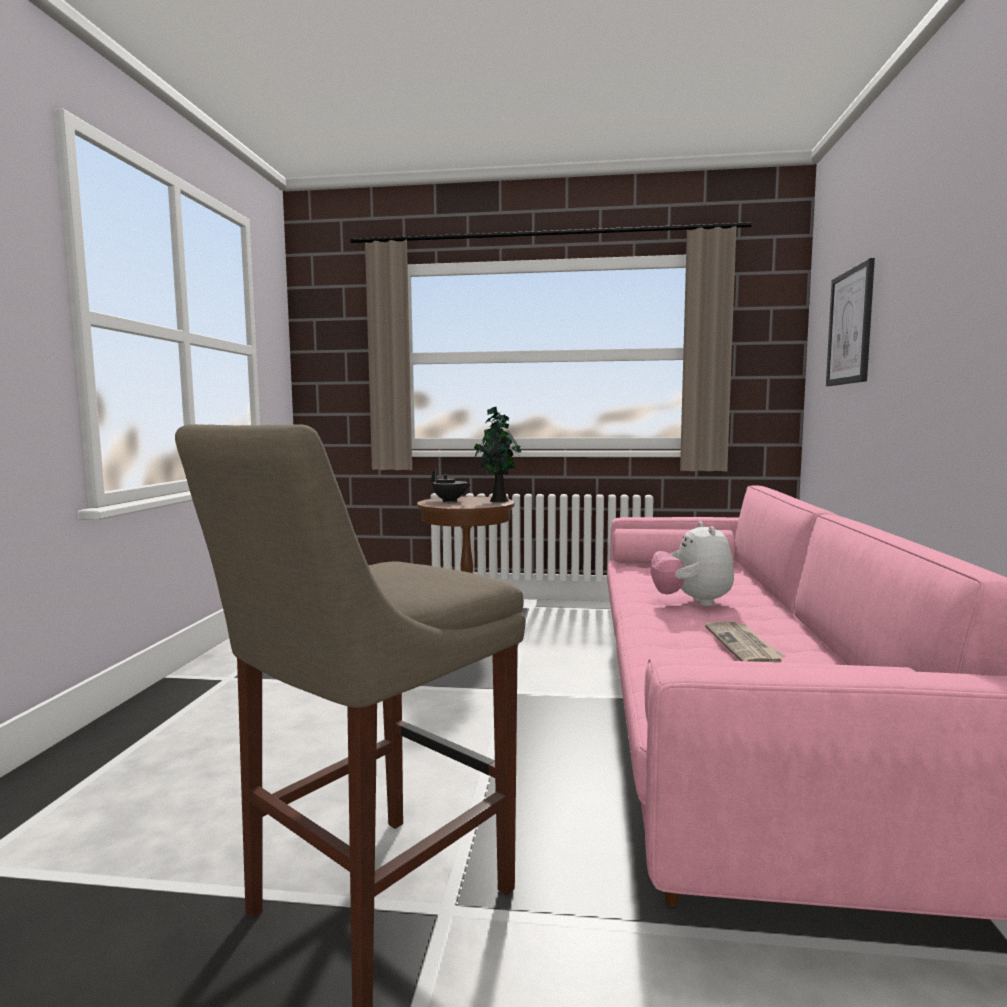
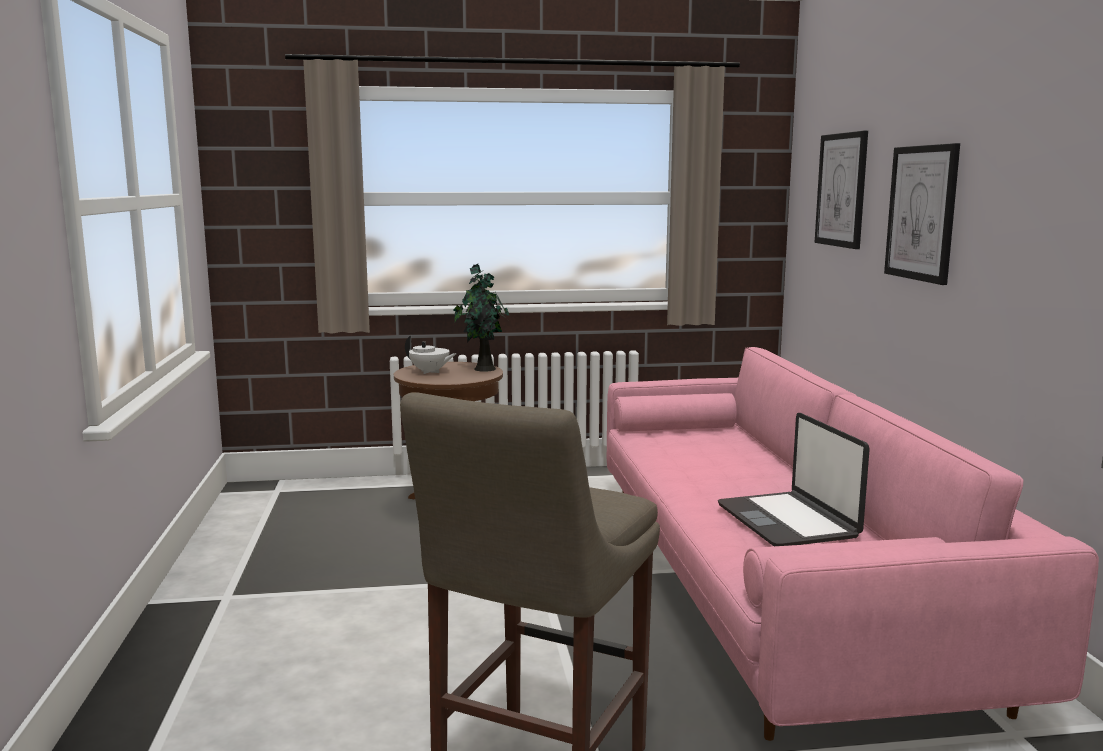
camera: 15 degrees left, 5 degrees up
black teapot [431,469,470,502] -> white teapot [405,336,457,374]
plush toy [650,521,734,606] -> none
newspaper [705,621,785,663] -> laptop [718,413,870,546]
none -> picture [884,143,960,285]

